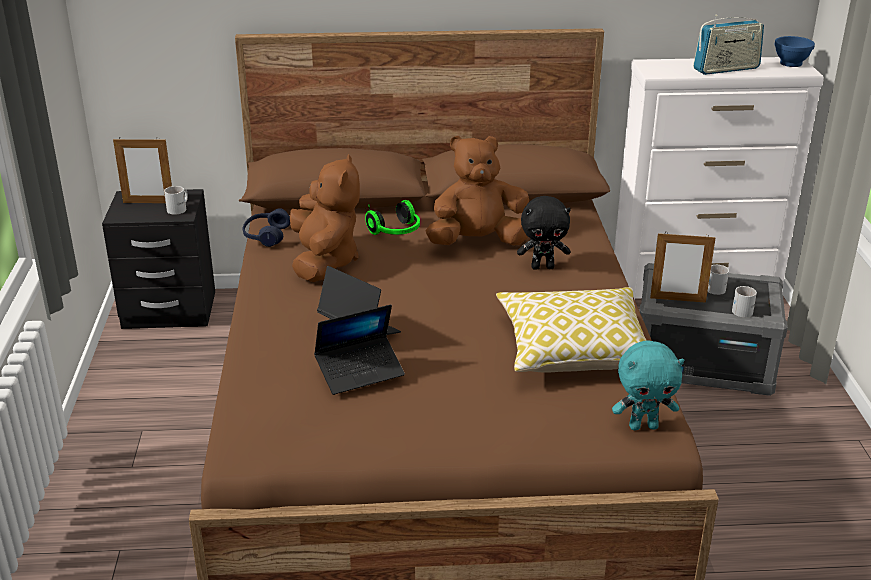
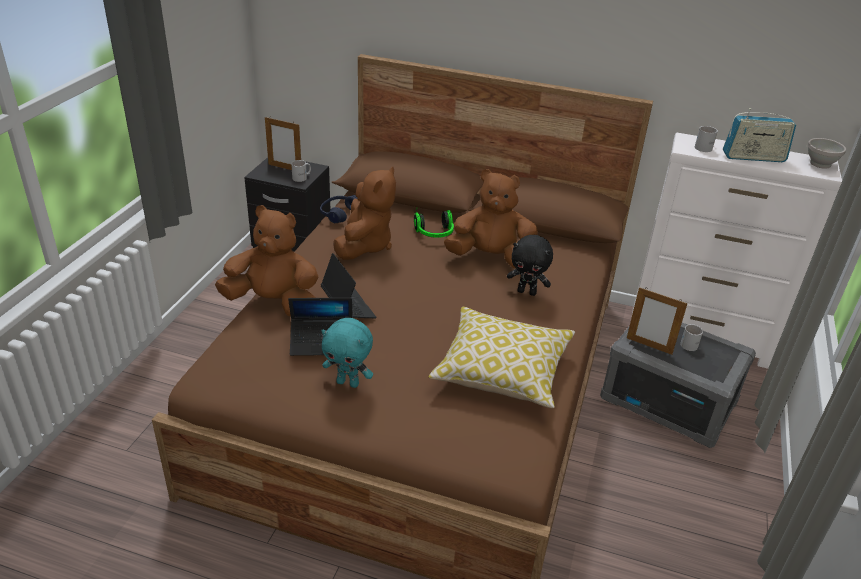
camera: 20 degrees right, 5 degrees up
turquoise plush toy [612,340,684,430] -> turquoise plush toy moved to [321,318,373,388]
white mug [732,286,757,317] -> white mug moved to [695,126,718,152]
blue bowl [774,36,815,67] -> white bowl [807,138,846,169]
none -> brown plush toy [215,205,318,316]

